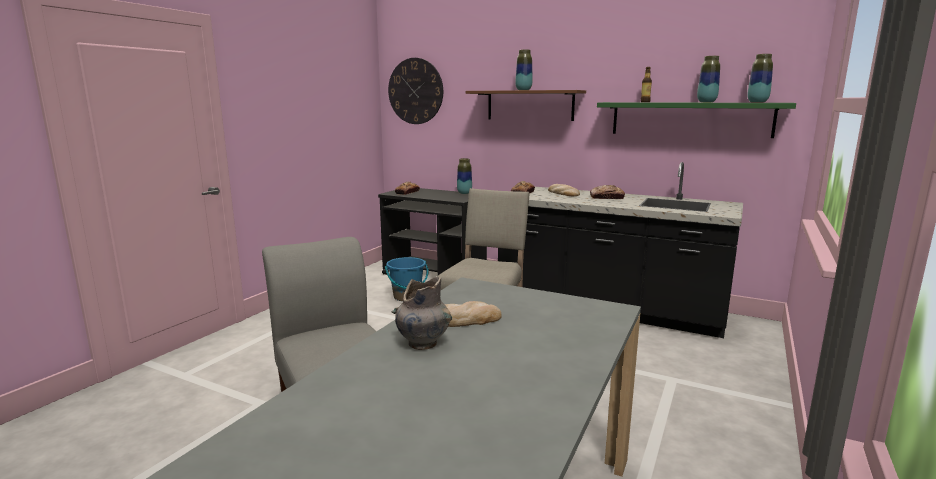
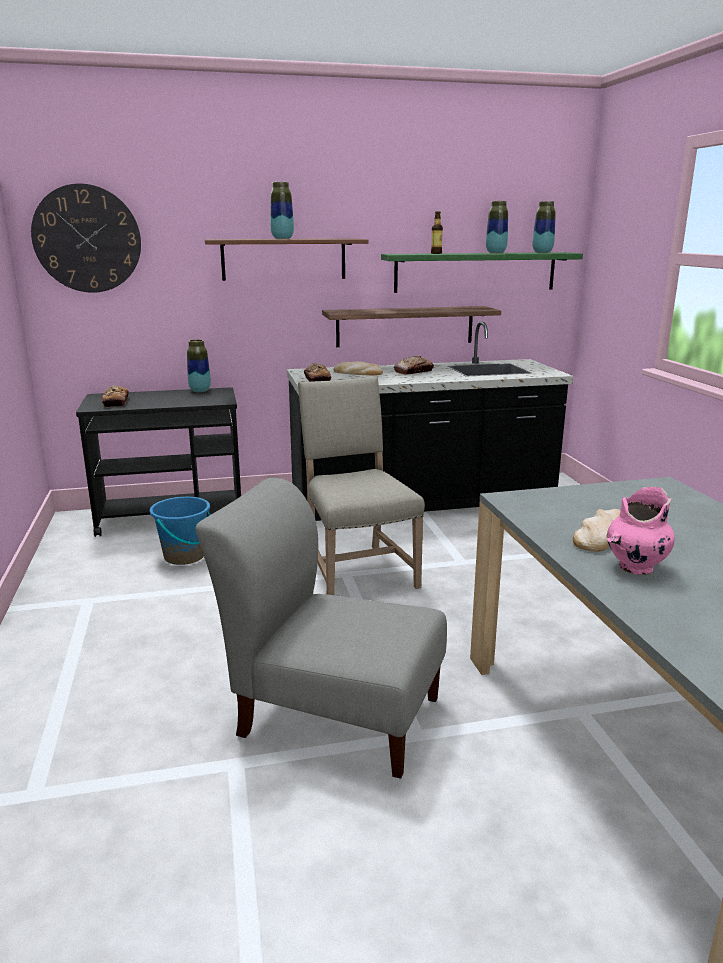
camera: 40 degrees left, 5 degrees up
grey vase [391,276,452,350] -> pink vase [607,487,675,575]
none -> shelf [322,306,501,347]

